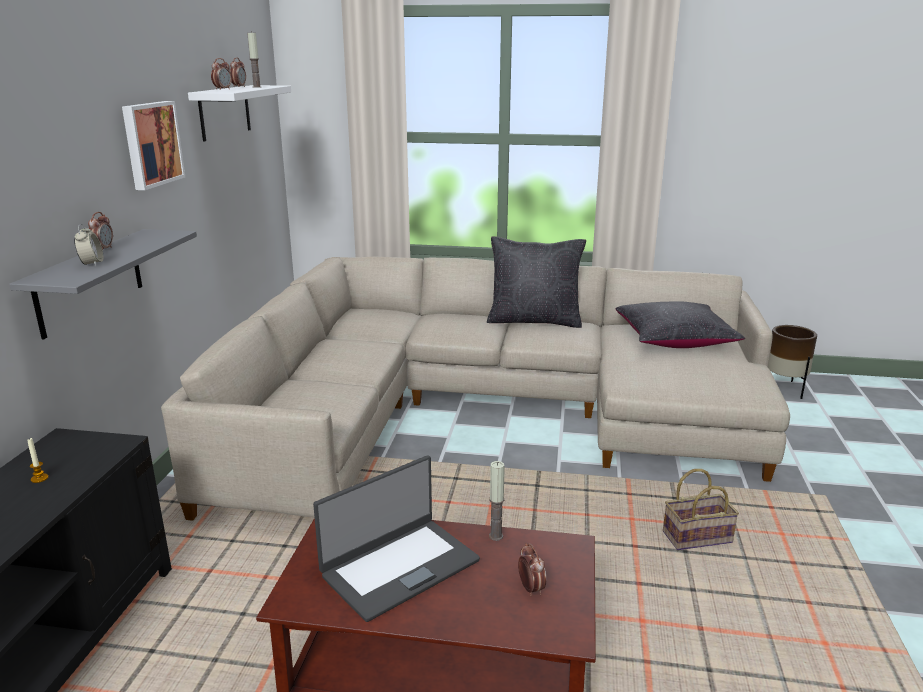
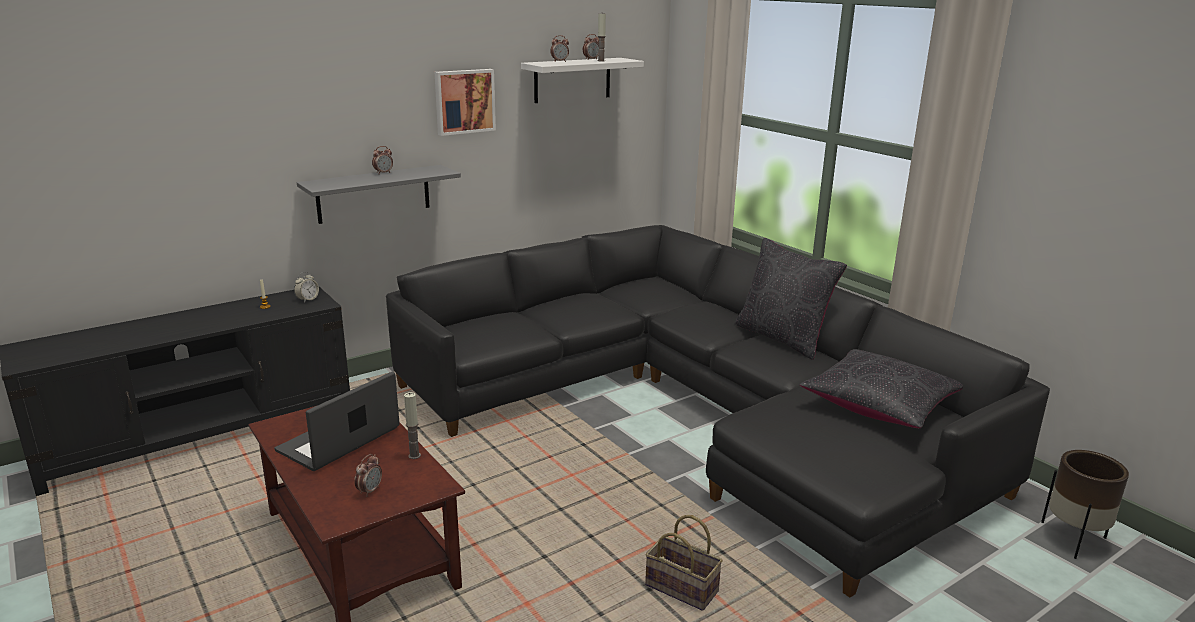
camera: 45 degrees right, 0 degrees up
alarm clock [74,224,103,266] -> alarm clock moved to [294,272,319,303]
beige sofa [161,257,790,521] -> black sofa [386,225,1050,598]
laptop [313,456,480,622] -> laptop turned 120 degrees clockwise [274,371,400,471]

